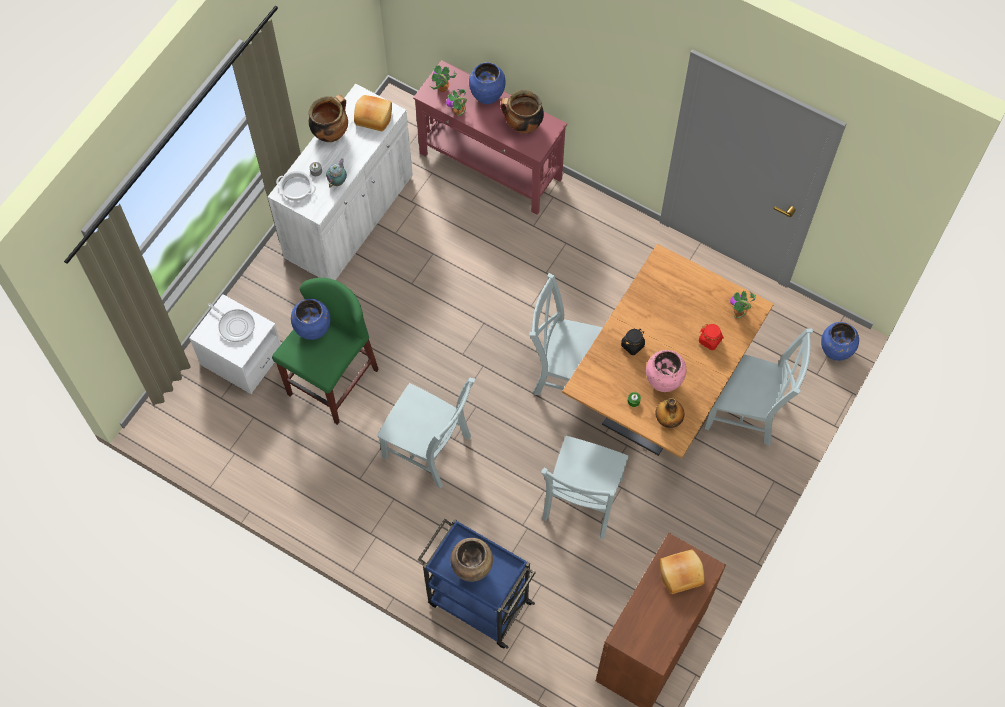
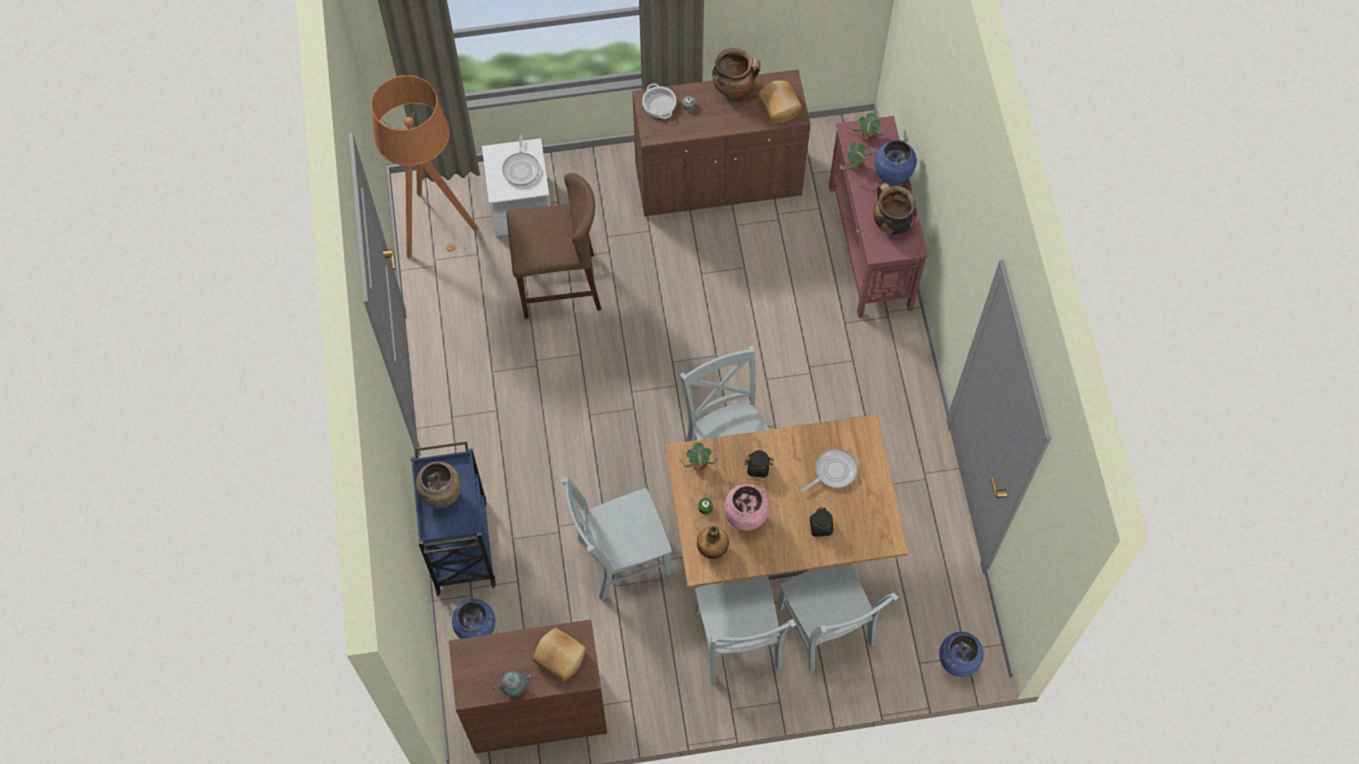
camera: 50 degrees right, 0 degrees up
white cabinet [268,84,413,280] -> brown cabinet [632,70,811,216]
green stool [272,278,379,425] -> brown stool [506,173,601,319]
blue vase [291,299,330,340] -> blue vase moved to [452,599,495,639]
teapot [326,158,347,188] -> teapot moved to [493,671,534,697]
grey chair [377,378,475,488] -> grey chair moved to [695,576,796,683]
red jar [699,324,724,350] -> black jar [810,507,833,537]
potted plant [730,291,756,318] -> potted plant moved to [680,442,718,471]
none -> orange floor lamp [371,75,478,258]
none -> frying pan [801,449,858,492]

